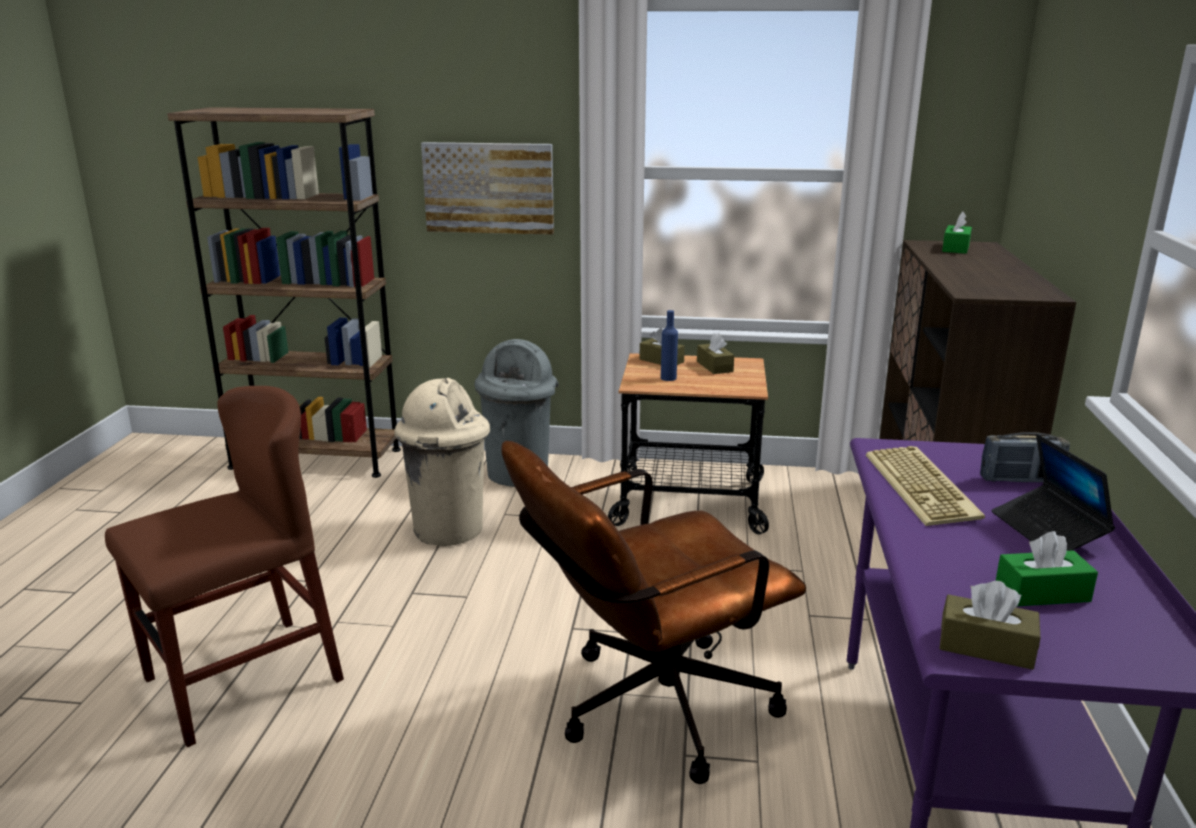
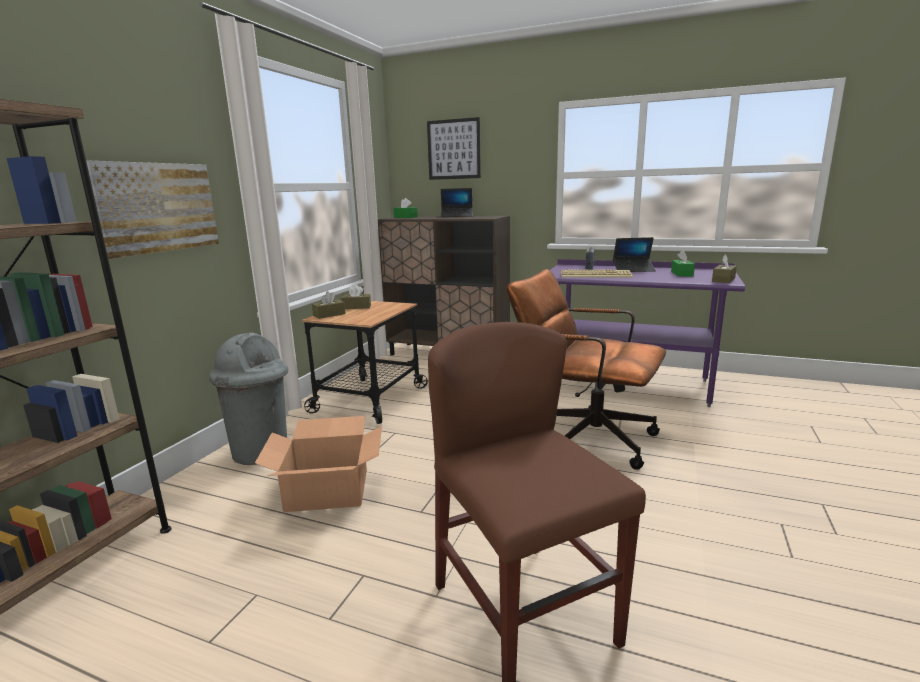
camera: 75 degrees left, 5 degrees down
beige trash can [394,378,490,546] -> cardboard box [255,416,382,512]
brown office chair [501,441,806,784] -> brown office chair turned 135 degrees clockwise [506,269,666,470]
blue bottle [661,310,678,381] -> none
none -> picture [427,117,481,180]
none -> laptop [441,188,473,217]

